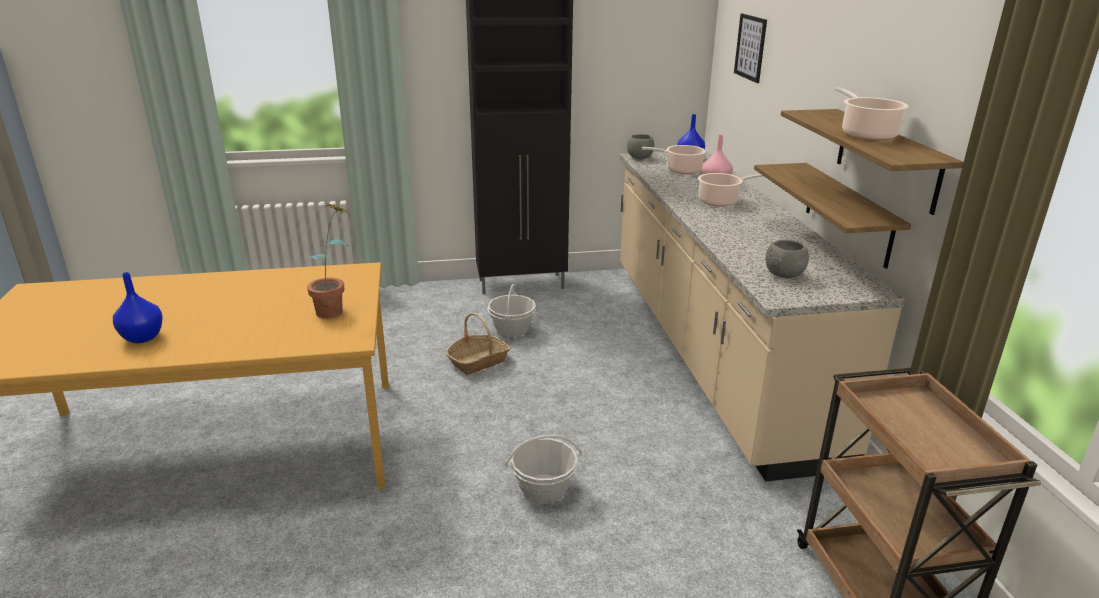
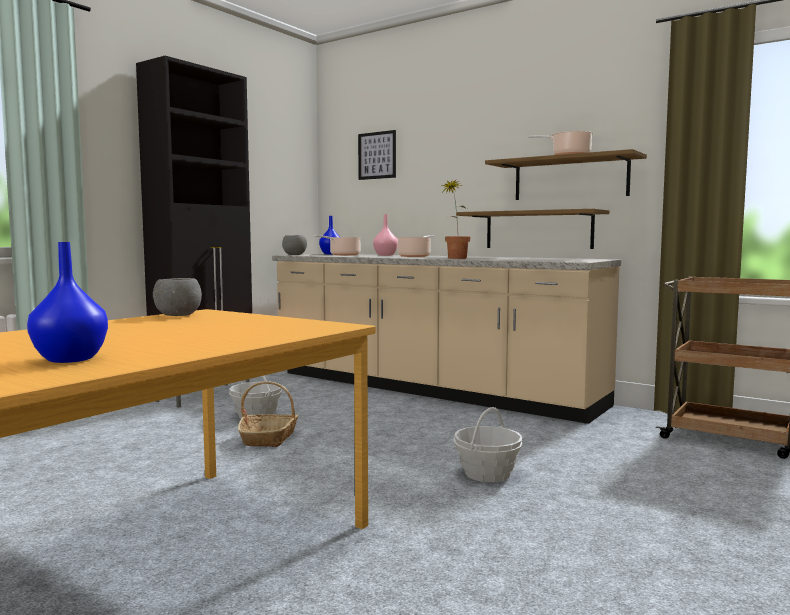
camera: 45 degrees left, 20 degrees down
potted plant [307,203,349,318] -> potted plant moved to [440,179,470,259]
grey bowl [765,240,809,279] -> grey bowl moved to [153,278,202,316]

